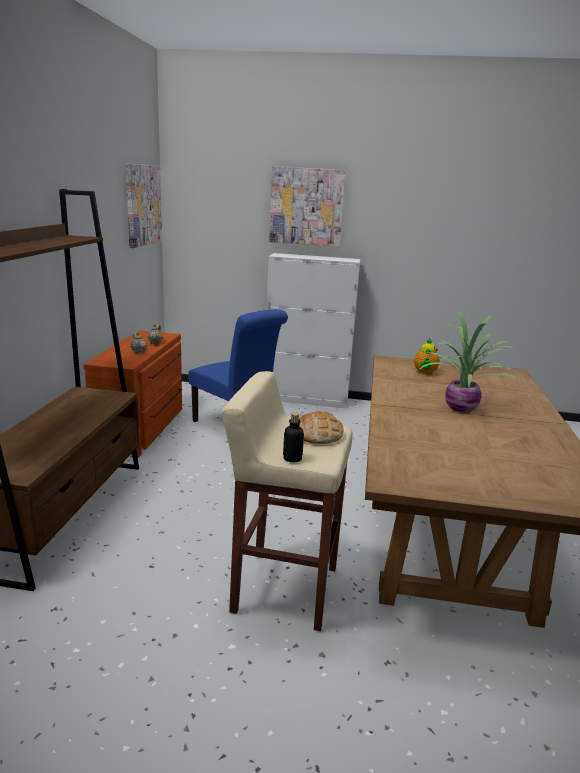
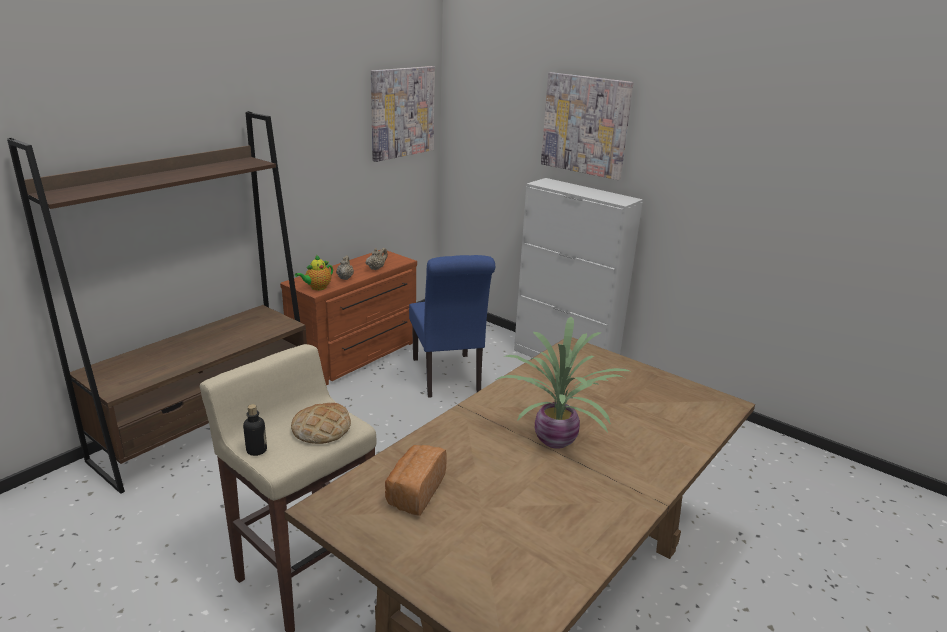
camera: 30 degrees right, 5 degrees up
teapot [414,338,440,375] -> teapot moved to [295,255,333,290]
none -> bread [385,445,447,516]

